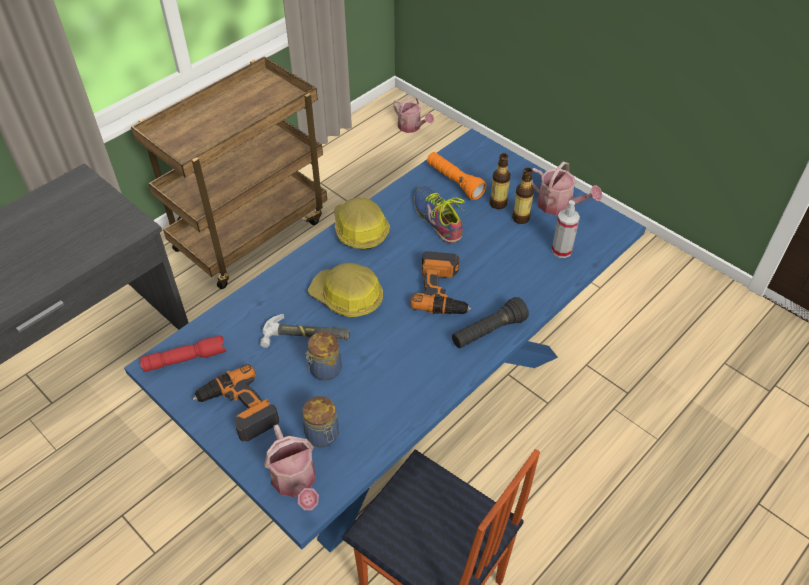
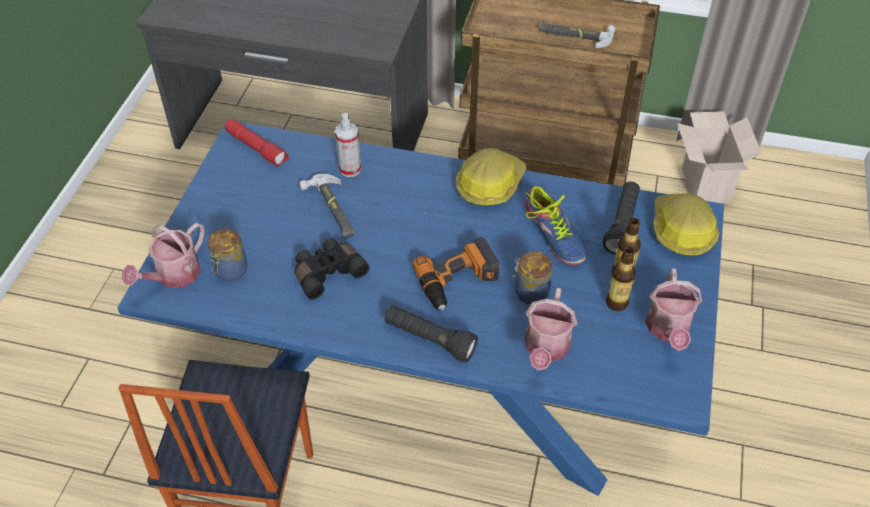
camera: 60 degrees right, 0 degrees up
power drill [193,364,279,442] -> none
jar [305,332,342,381] -> jar moved to [512,251,552,305]
hard hat [308,263,383,317] -> hard hat moved to [653,193,719,257]
watering can [393,96,434,133] -> watering can moved to [525,288,578,370]
shoe [414,186,466,243] -> shoe turned 120 degrees clockwise [525,186,587,265]
orange flashlight [427,152,486,200] -> black flashlight [603,181,640,255]
spray bottle [552,200,580,258] -> spray bottle moved to [335,113,361,177]
none -> black binoculars [294,238,370,300]
none -> hammer [539,22,616,48]
none -> cardboard box [677,111,762,203]

